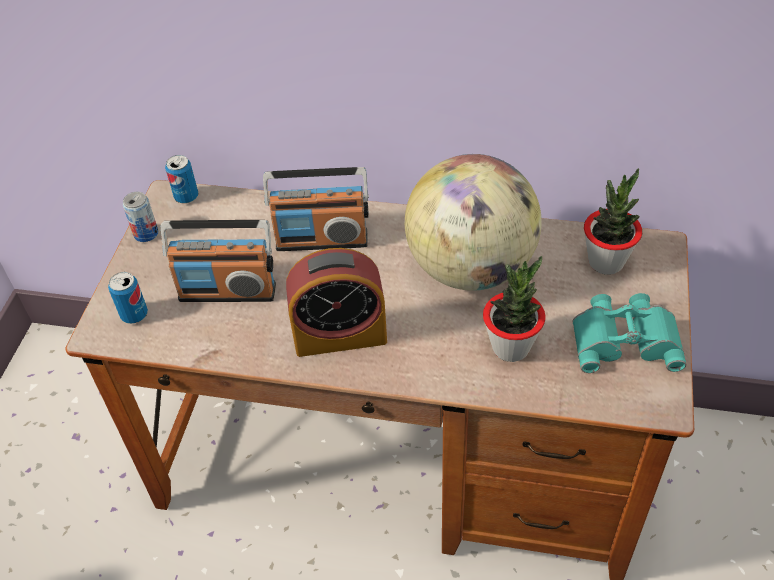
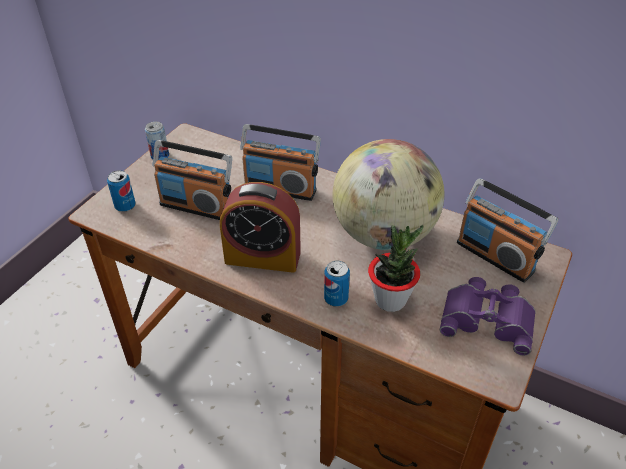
camera: 15 degrees right, 5 degrees down
can [165,155,198,203] -> can moved to [324,261,350,306]
turquoise binoculars [573,293,686,373] -> purple binoculars [440,277,536,356]
potted plant [584,168,642,275] -> radio [457,179,558,283]

